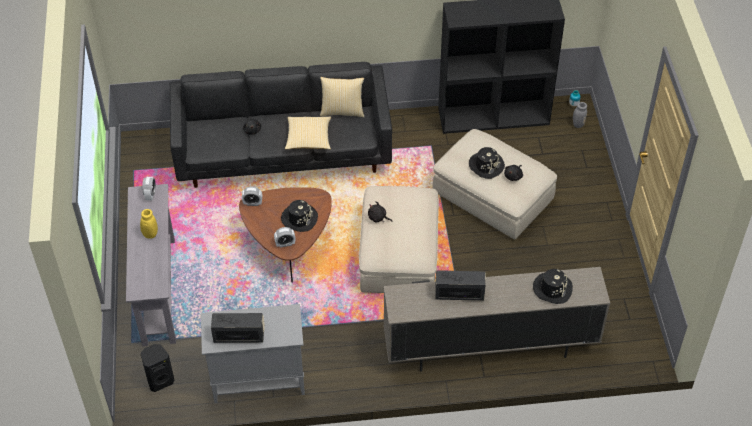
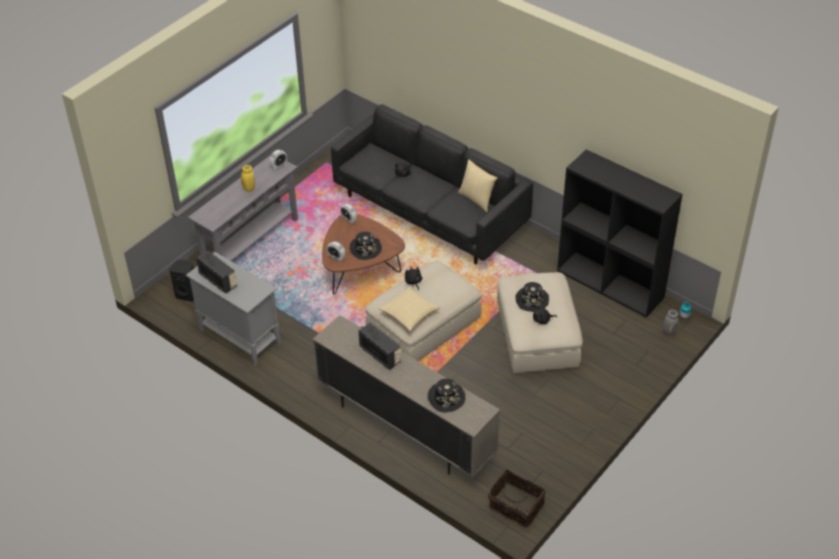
camera: 45 degrees right, 5 degrees down
pillow [285,117,331,149] -> pillow moved to [379,287,440,331]
none -> basket [488,469,546,527]

